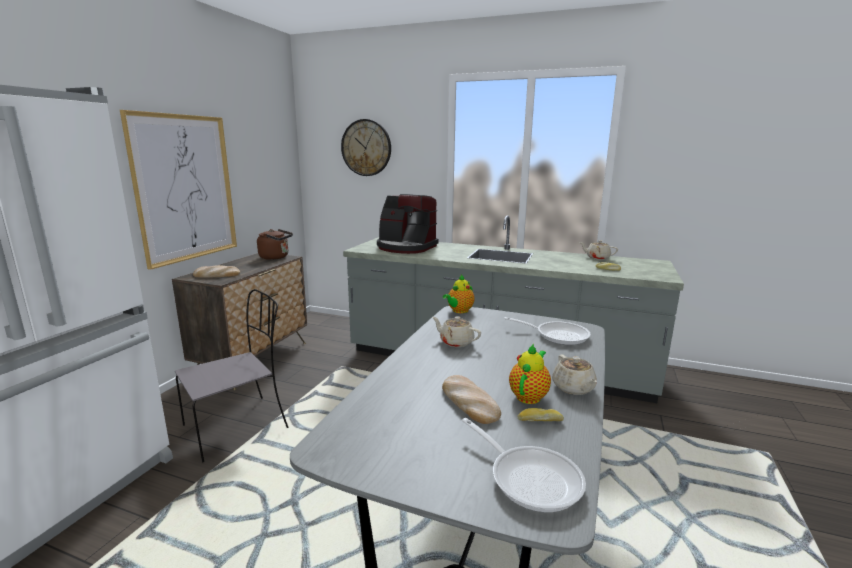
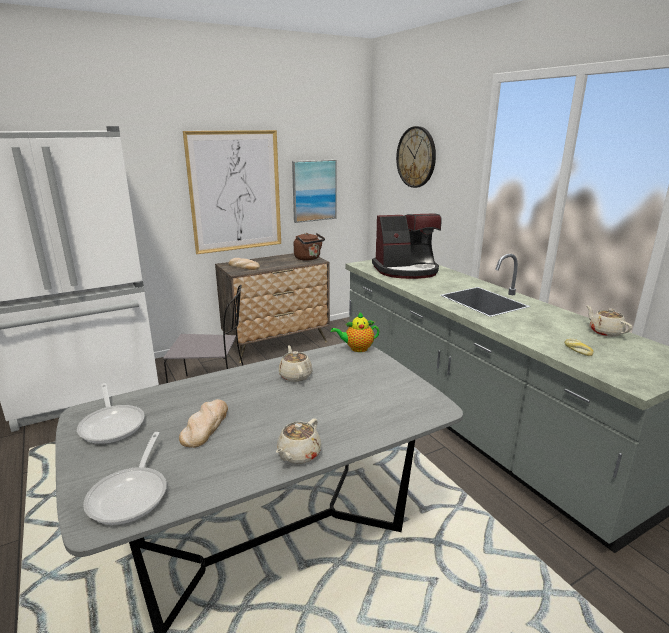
camera: 40 degrees right, 5 degrees up
coffee machine [377,194,438,254] -> coffee machine turned 75 degrees counterclockwise [372,213,442,279]
frying pan [504,317,590,345] -> frying pan moved to [77,383,145,444]
teapot [509,344,551,404] -> none
bread [517,408,564,421] -> none
none -> picture [292,159,337,223]

